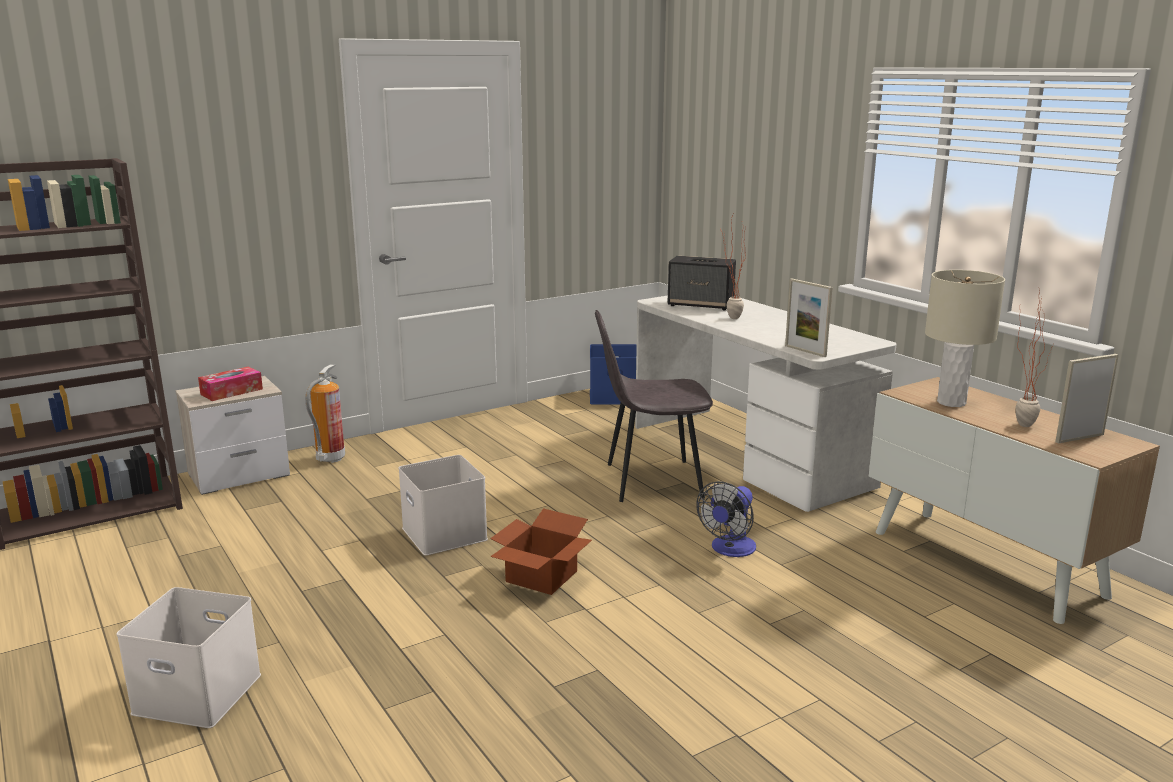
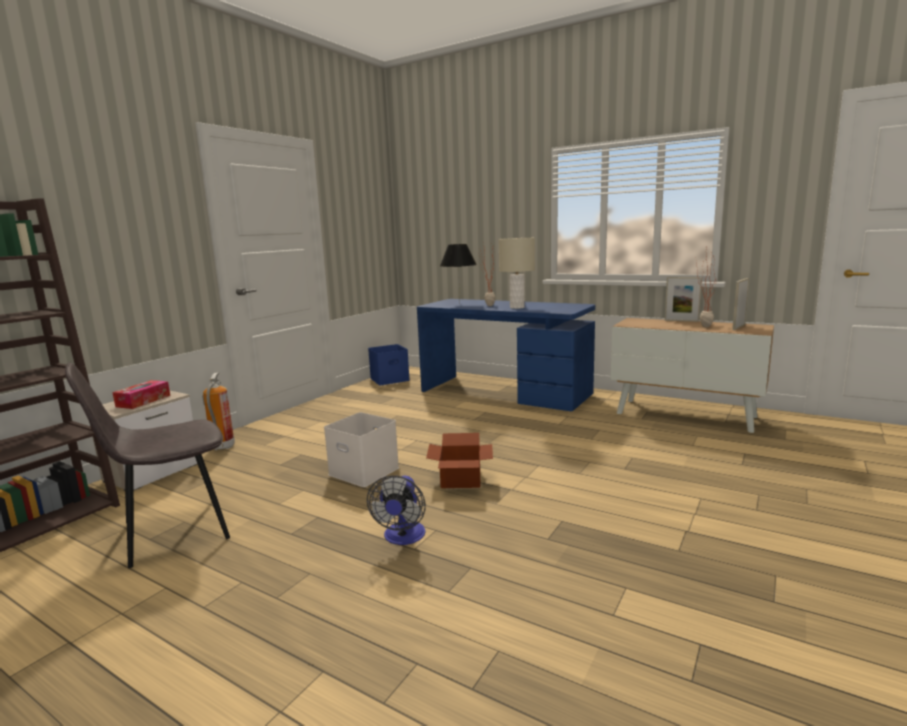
camera: 25 degrees left, 5 degrees down
white storage box [117,587,261,728] -> none
grey chair [595,310,713,502] -> grey chair moved to [65,362,230,568]
white desk [635,295,896,512] -> blue desk [417,299,595,411]
speaker [668,256,736,311] -> black table lamp [440,244,477,304]
fan [696,481,756,557] -> fan moved to [367,476,426,545]
picture frame [785,279,833,357] -> picture frame moved to [665,277,702,322]
beige table lamp [925,270,1005,407] -> beige table lamp moved to [499,238,535,309]

